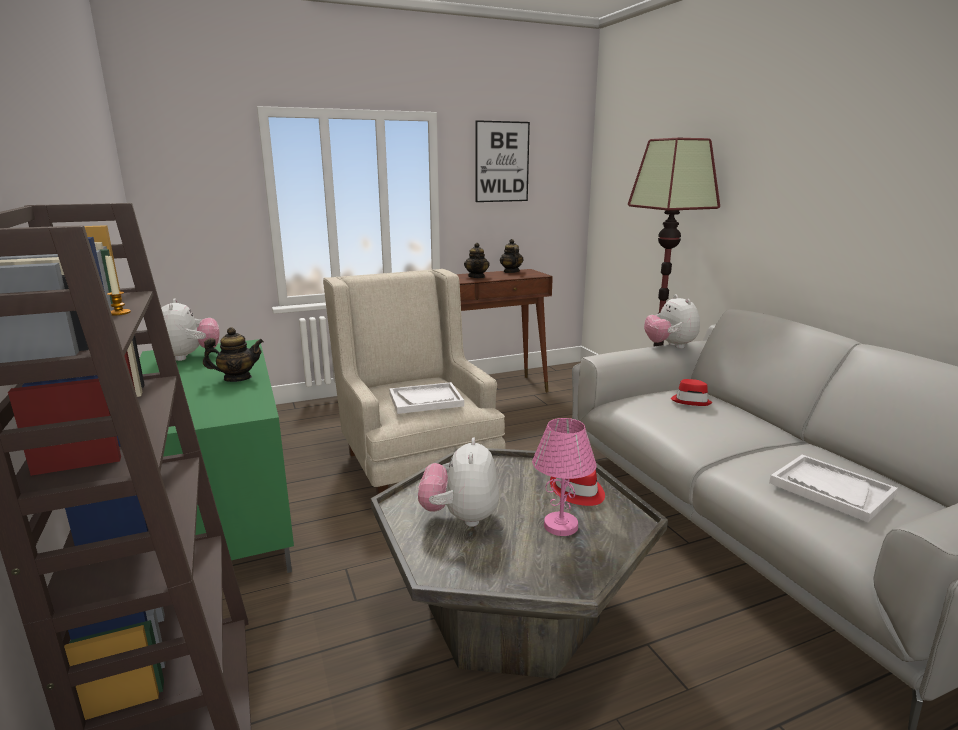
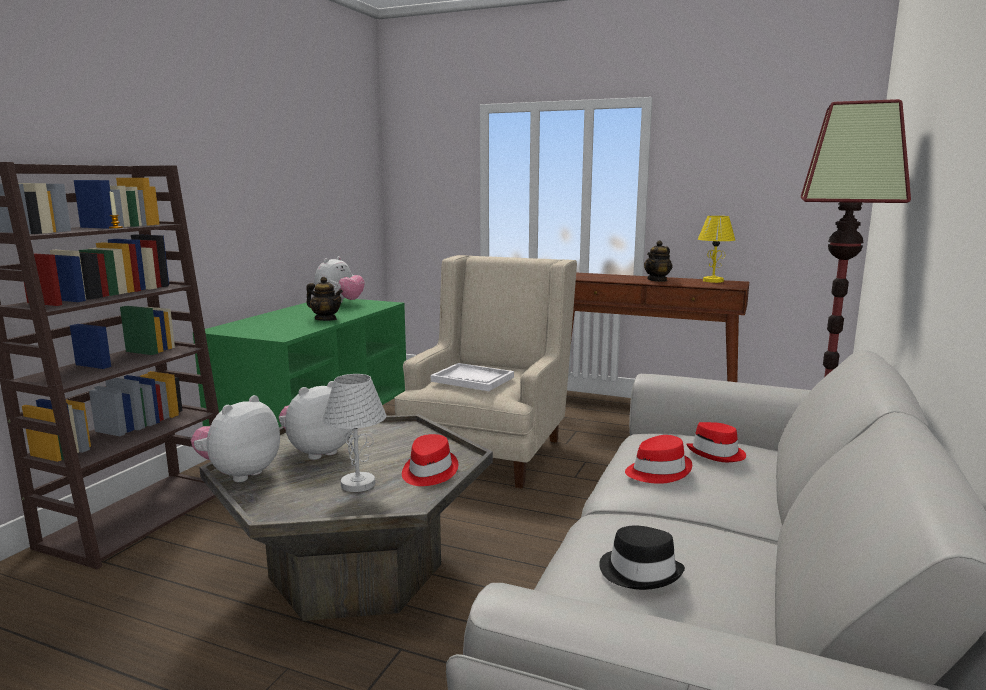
camera: 45 degrees right, 5 degrees down
picture [475,120,530,202] -> none
teapot [500,239,523,273] -> yellow table lamp [698,216,735,283]
pink table lamp [532,418,597,536] -> white table lamp [322,374,386,492]
plush toy [644,295,700,349] -> plush toy moved to [191,395,280,482]
white tray [769,455,898,522] -> black hat [599,525,685,590]
none -> red hat [625,435,692,484]

